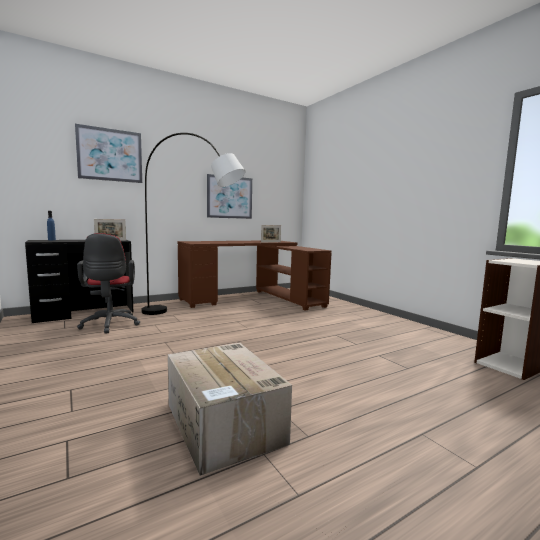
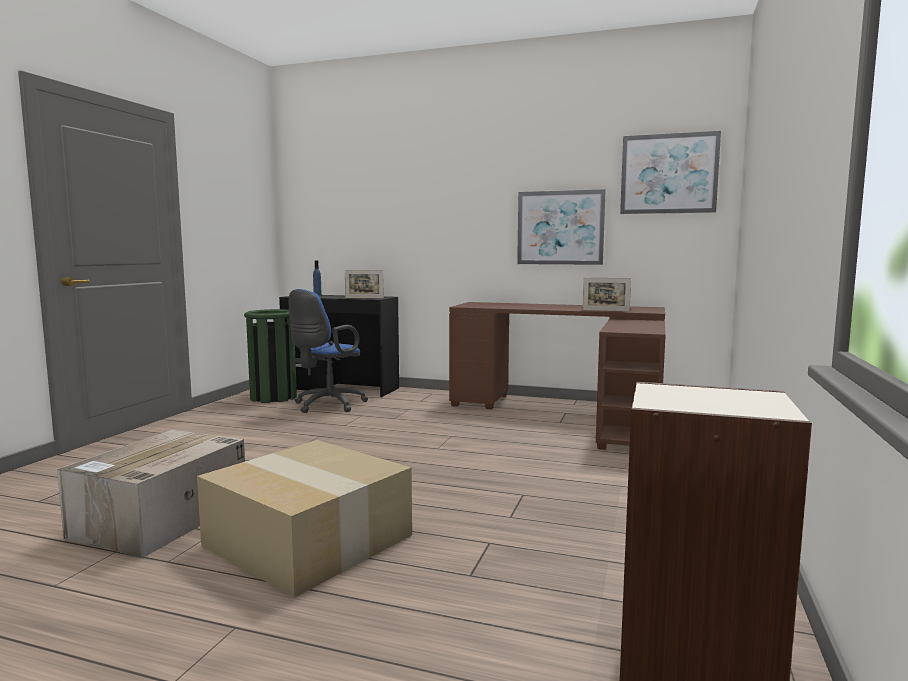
camera: 50 degrees right, 0 degrees up
picture [75,124,142,183] -> picture moved to [620,131,721,214]
red office chair [77,233,140,334] -> blue office chair [289,289,368,413]
grey floor lamp [142,133,246,315] -> none
none -> cardboard box [197,440,412,598]
none -> green trash can [244,309,297,403]

